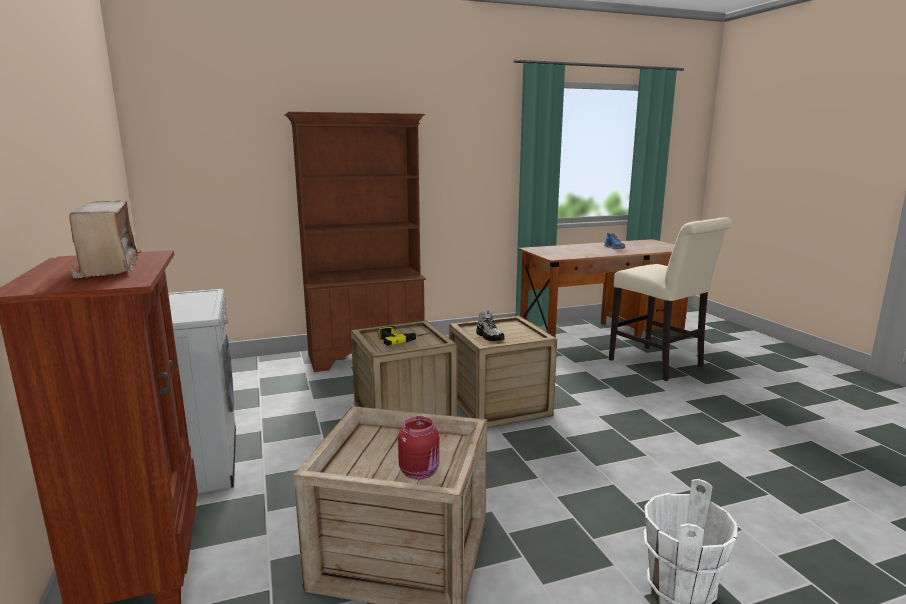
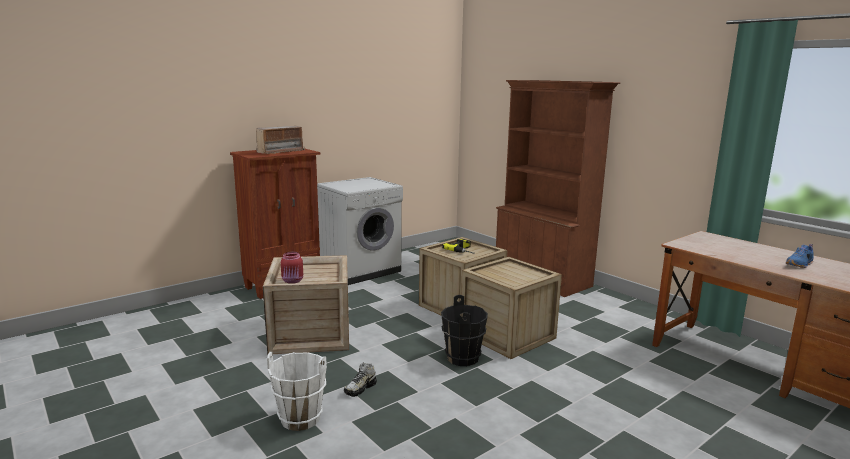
camera: 70 degrees right, 0 degrees up
shoe [476,311,505,341] -> shoe moved to [344,363,377,397]
beige stool [609,217,732,381] -> none
none -> black bucket [441,295,488,366]

